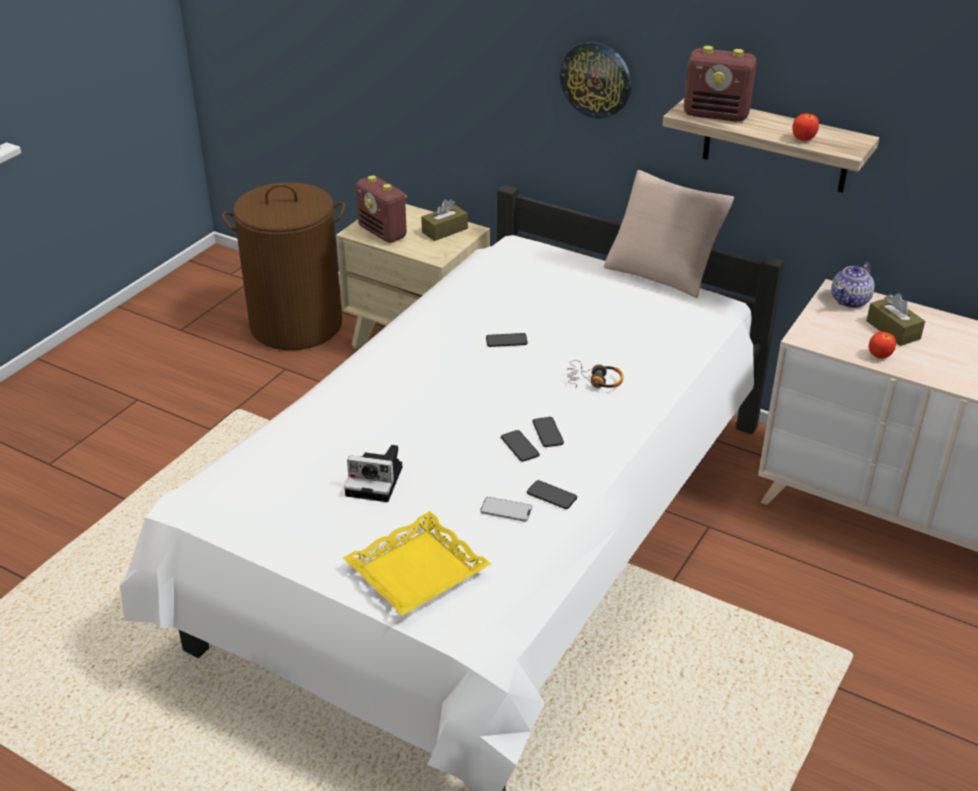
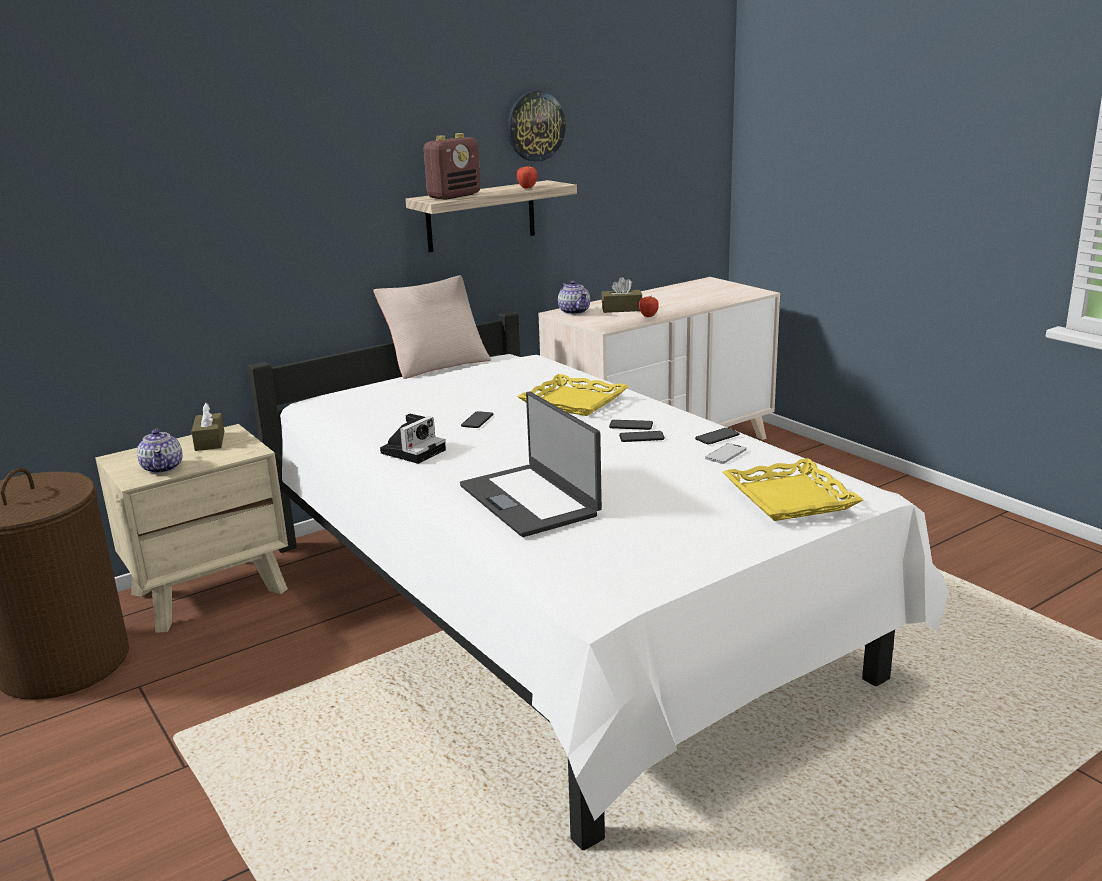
camera: 65 degrees left, 15 degrees down
camera [344,445,402,502] -> camera moved to [380,414,446,464]
radio [356,175,407,243] -> teapot [137,429,183,474]
wall clock [560,42,631,119] -> wall clock moved to [507,91,566,162]
headphones [567,360,623,388] -> yellow tray [517,374,629,416]
none -> laptop [460,392,602,537]

